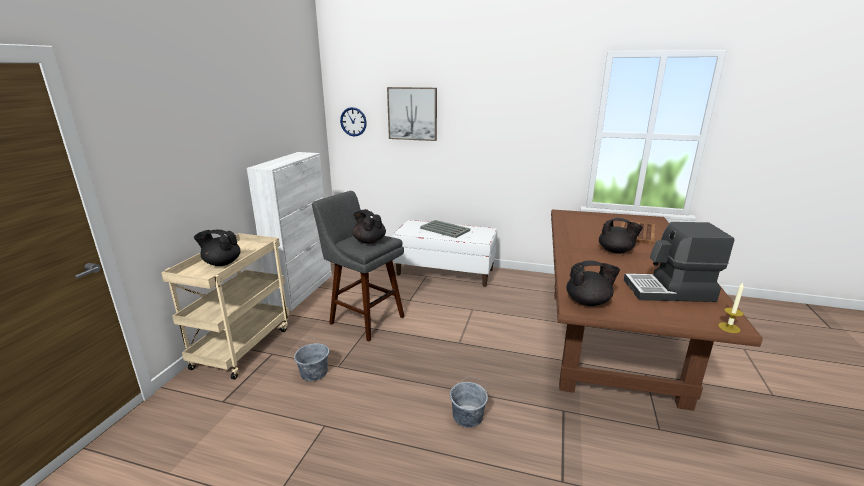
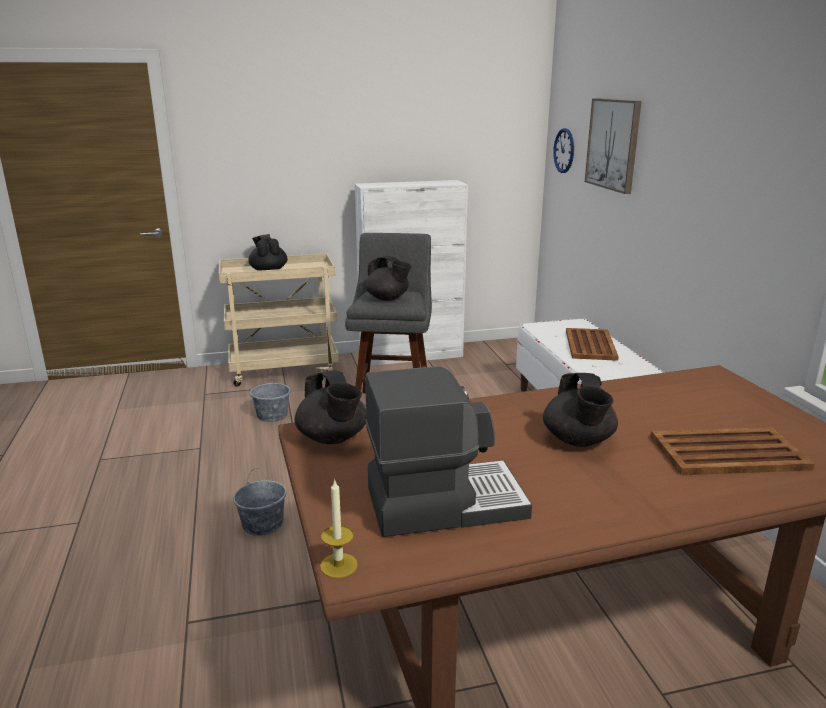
camera: 60 degrees right, 0 degrees up
black teapot [353,209,386,244] -> black teapot turned 105 degrees clockwise [365,256,411,301]
grey tray [420,220,470,238] -> brown tray [566,328,619,361]
coffee machine [624,222,735,302] -> coffee machine turned 105 degrees clockwise [365,366,532,537]

